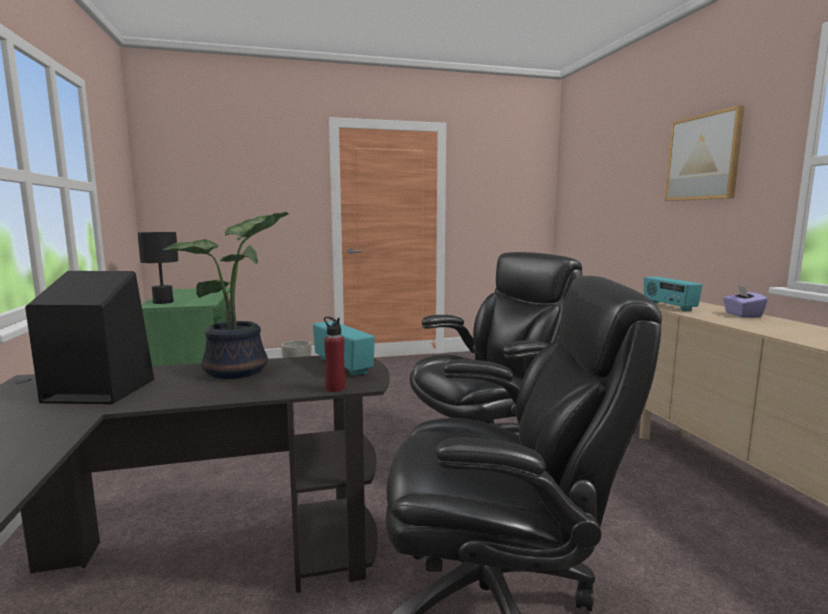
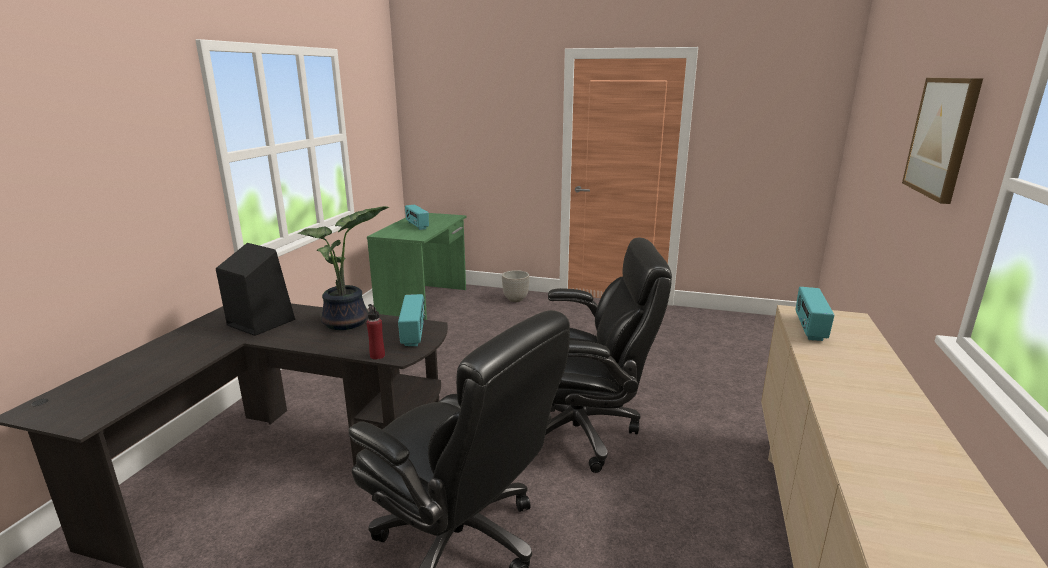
camera: 30 degrees right, 10 degrees up
black table lamp [138,232,178,304] -> none
purple tissue box [723,285,768,318] -> none
none -> radio [405,205,429,230]

